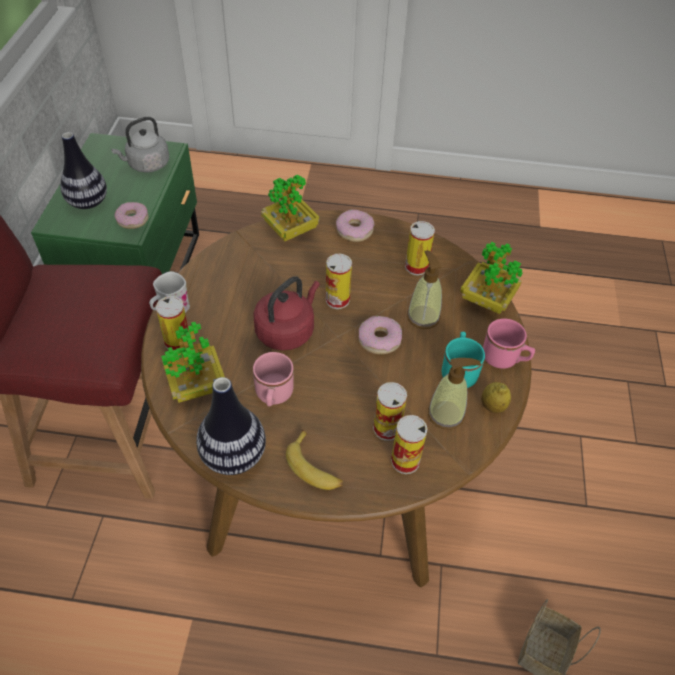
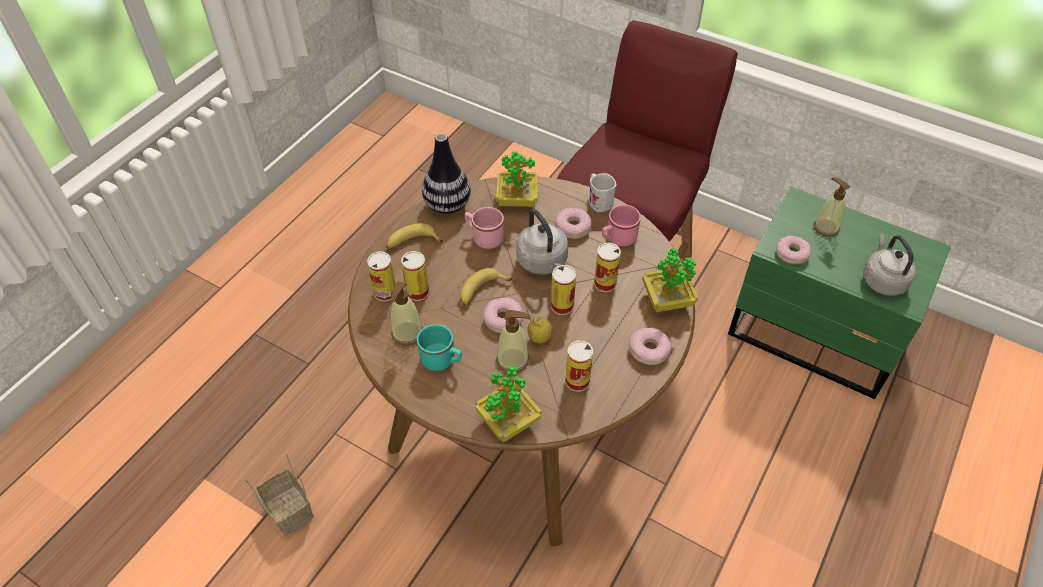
camera: 115 degrees right, 0 degrees up
vase [60,132,107,209] -> soap dispenser [814,177,850,236]
can [156,296,189,350] -> can moved to [594,242,621,292]
red kettle [253,277,320,351] -> grey kettle [516,209,568,275]
lemon [481,382,511,413] -> lemon moved to [527,316,553,344]
pink mug [483,319,535,369] -> pink mug moved to [602,205,641,246]
none -> banana [459,268,512,306]
none -> donut [555,207,591,239]

